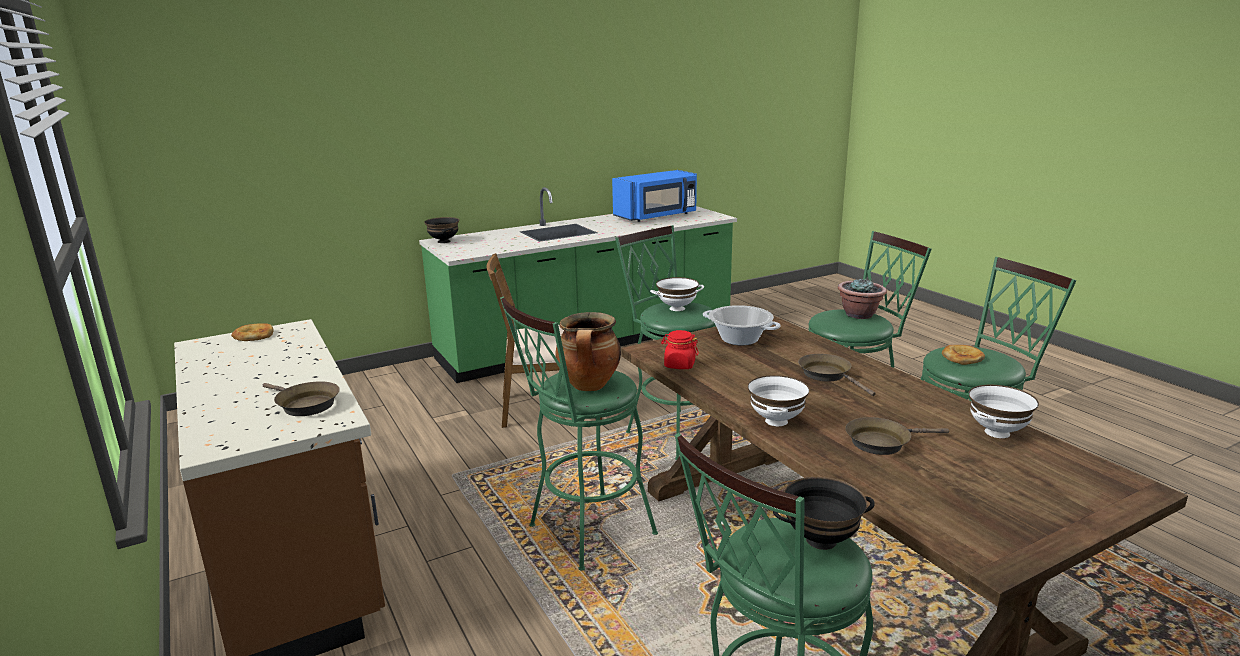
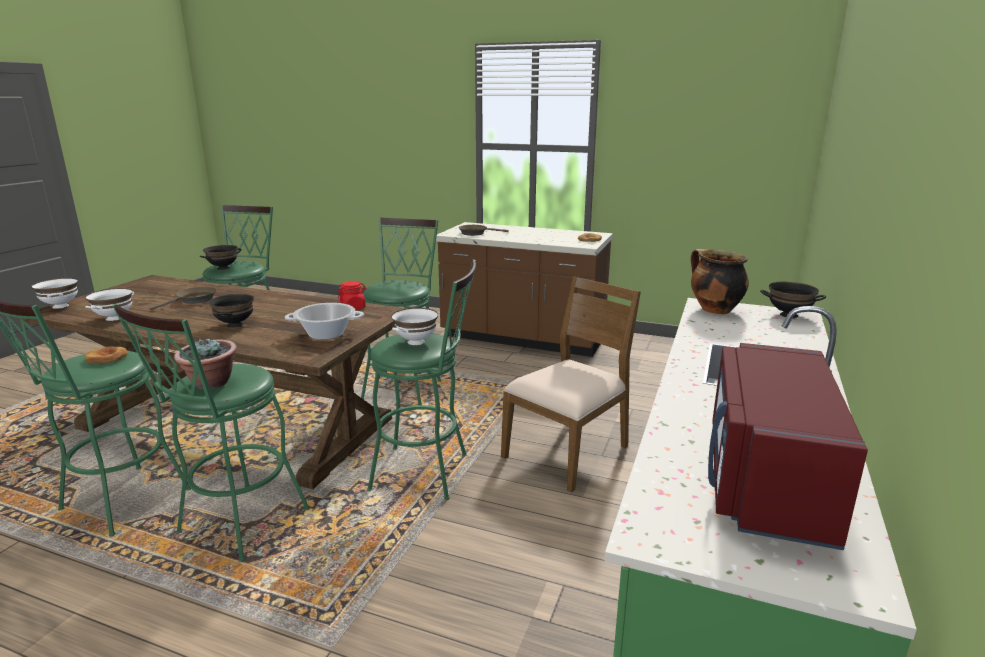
camera: 140 degrees right, 0 degrees up
cooking pot [556,312,621,391] -> cooking pot moved to [691,249,749,314]
blue microwave [612,170,697,222] -> red microwave [708,343,868,550]
white bowl [748,375,810,426] -> white bowl moved to [31,278,78,309]
brown frying pan [798,354,876,396] -> black bowl [208,294,254,328]

